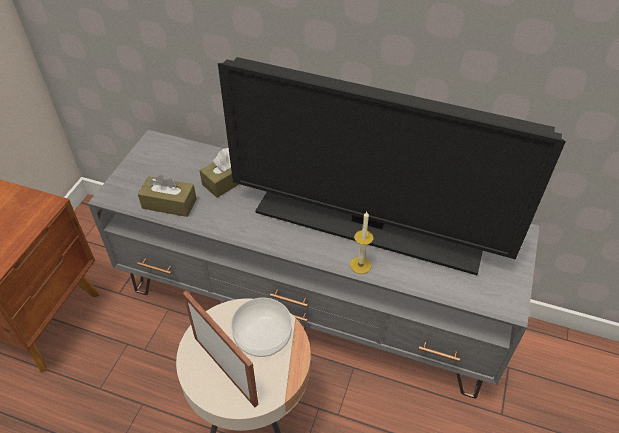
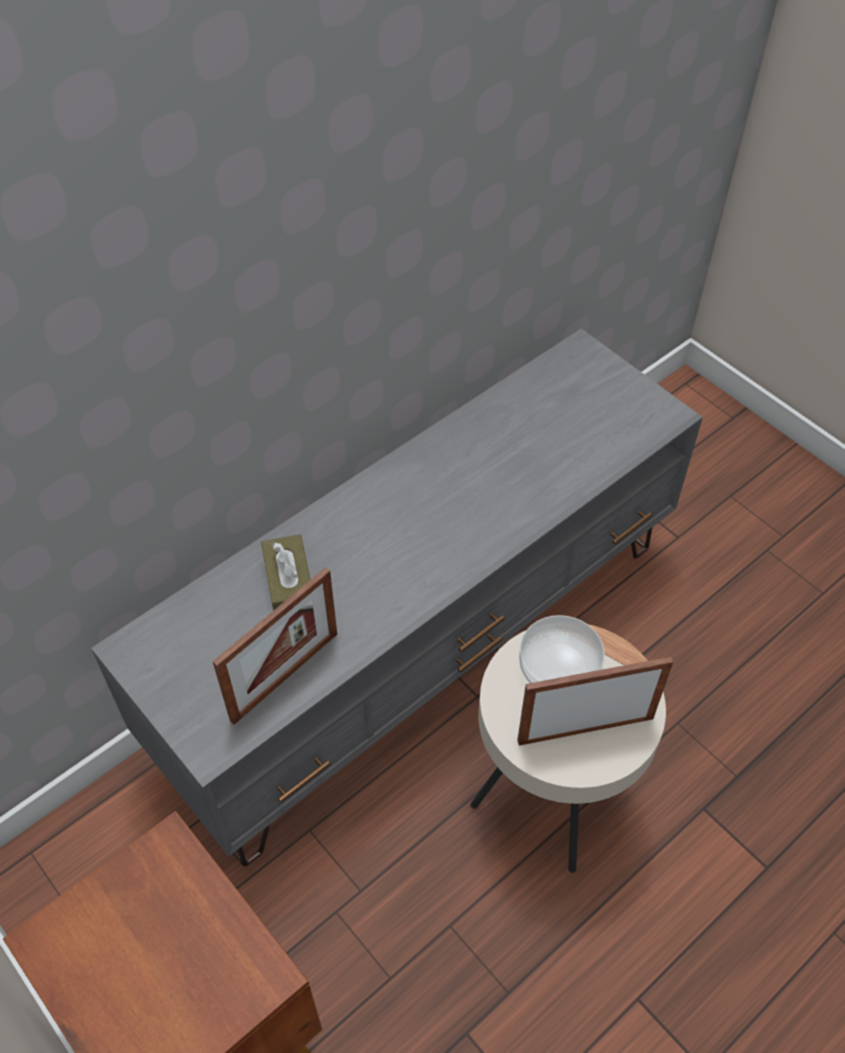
camera: 60 degrees left, 5 degrees up
brown tissue box [138,175,197,217] -> picture frame [213,567,337,725]
television [218,57,566,275] -> none
candle [350,212,373,274] -> none

